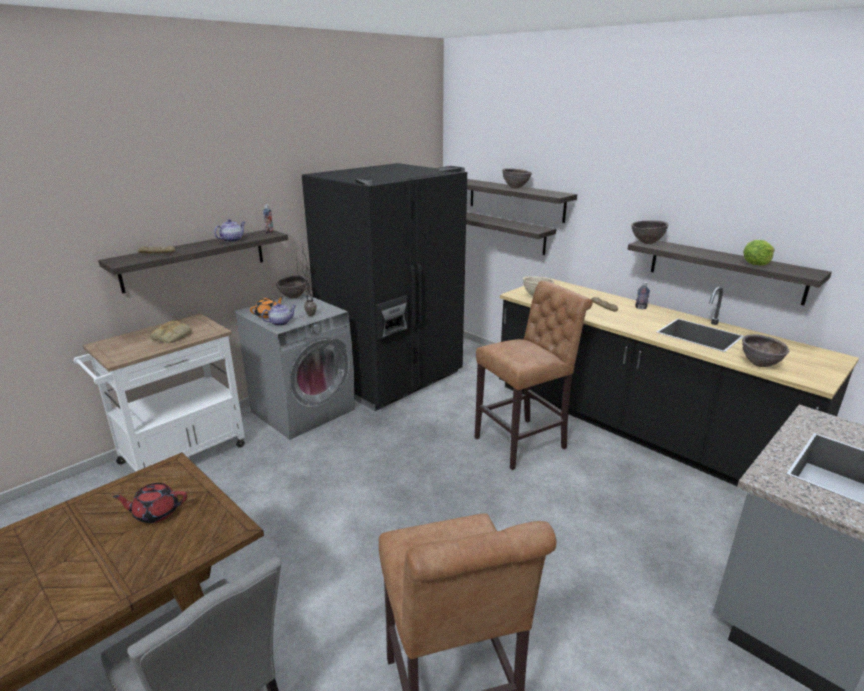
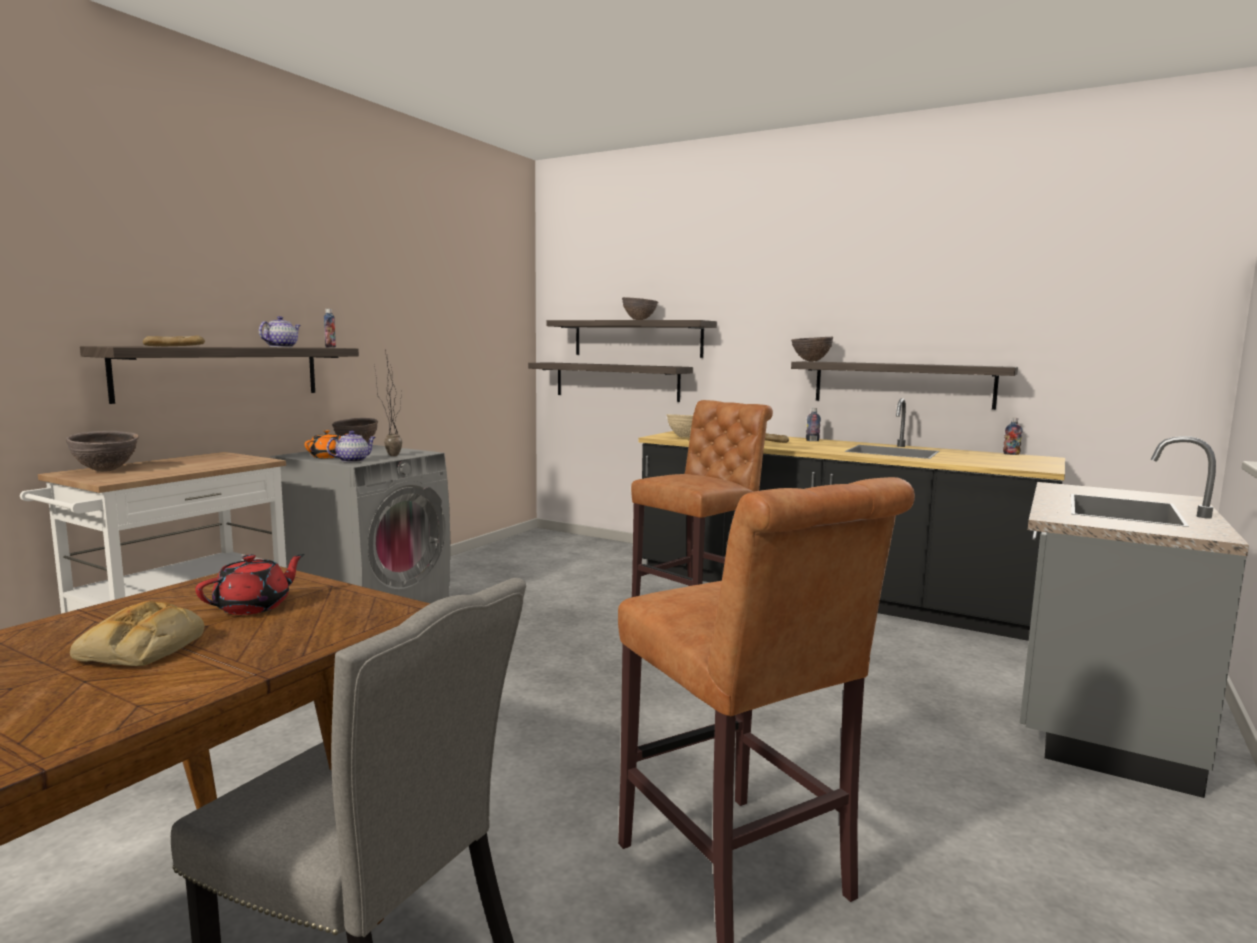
camera: 15 degrees left, 15 degrees down
red teapot [113,483,187,523] -> red teapot turned 150 degrees clockwise [195,554,305,615]
bread [150,321,192,343] -> bread moved to [70,601,204,666]
black fridge [302,163,467,412] -> none
brown bowl [742,334,789,367] -> brown bowl moved to [66,431,139,472]
lettuce [743,240,775,266] -> none
none -> bottle [1003,418,1022,455]

